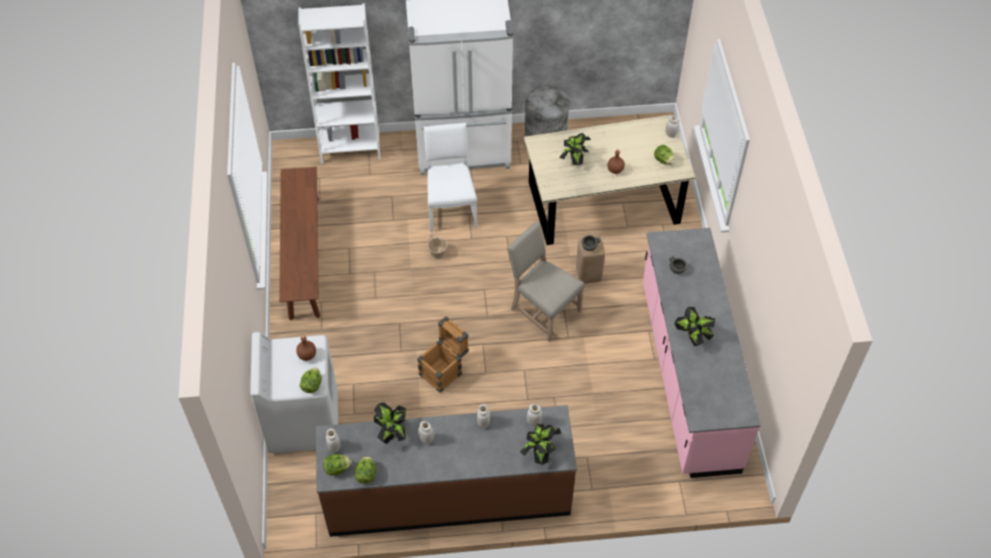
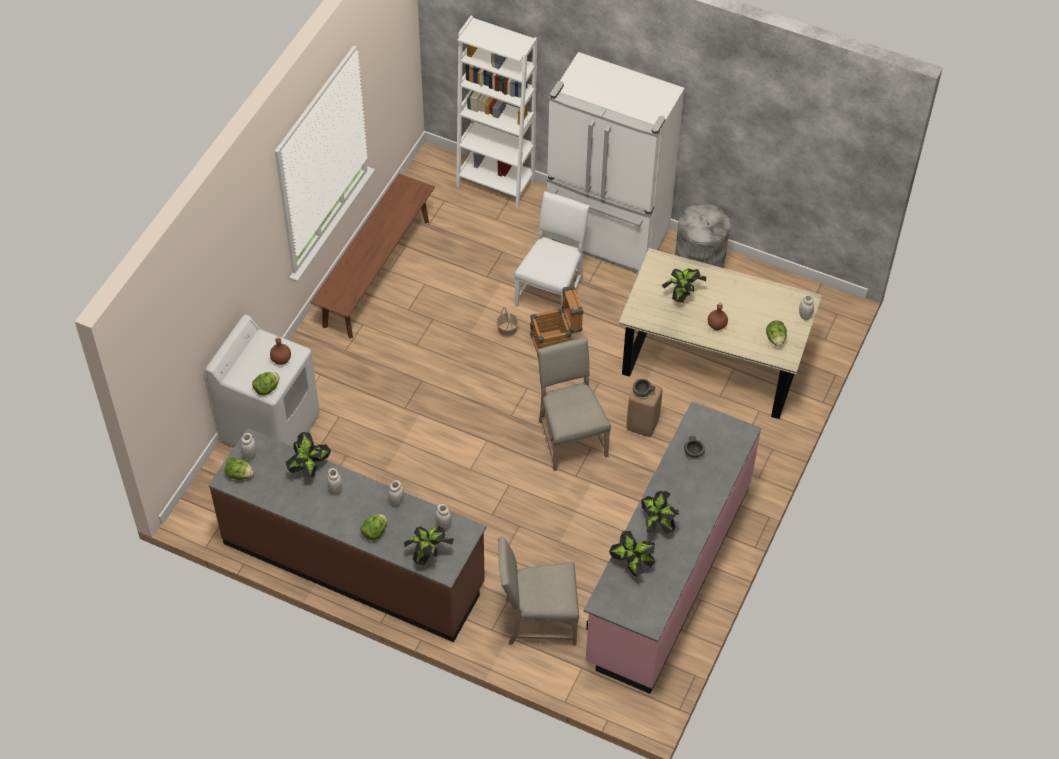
camera: 30 degrees right, 0 degrees up
lettuce [355,456,376,484] -> lettuce moved to [360,514,387,540]
crate [417,316,469,393] -> crate moved to [530,285,583,357]
none -> beige chair [498,537,579,646]
none -> potted plant [609,531,656,577]

